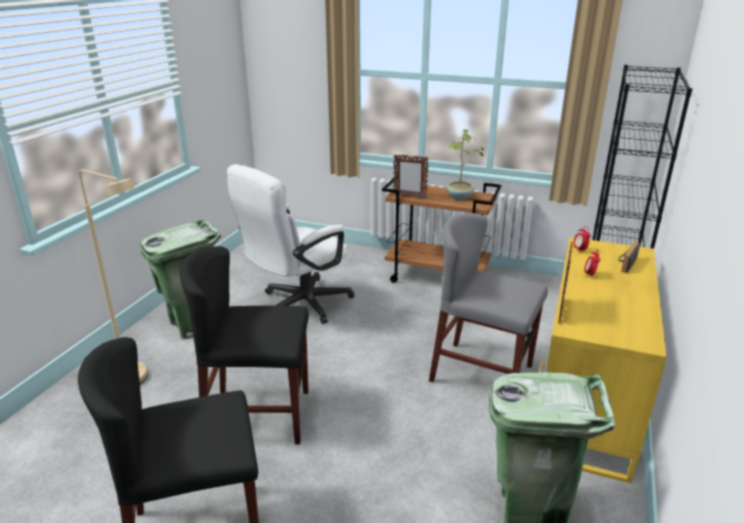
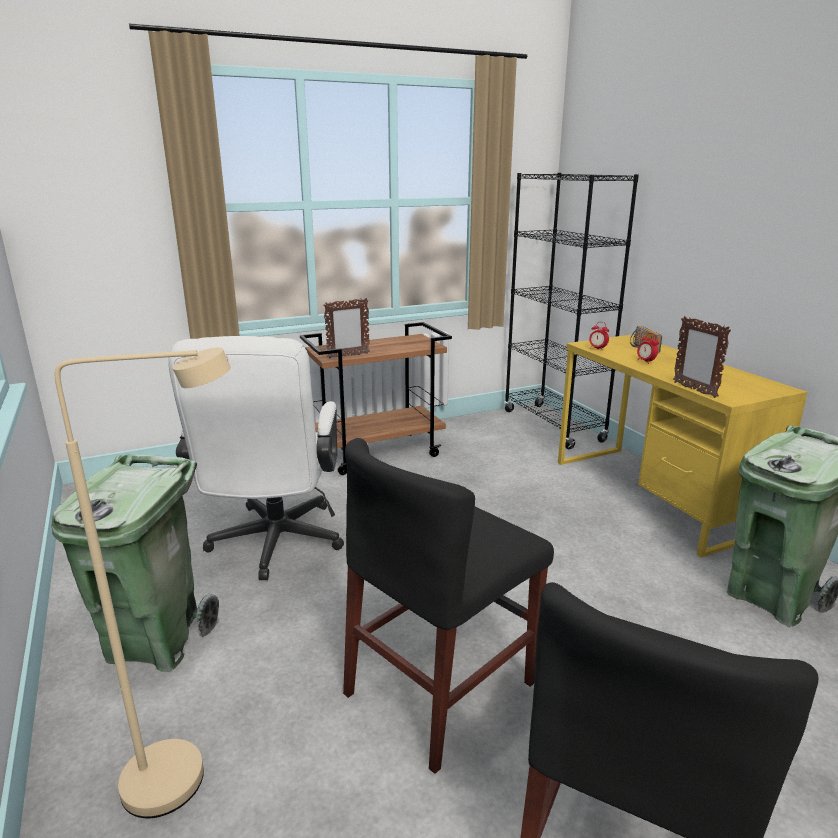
camera: 45 degrees left, 5 degrees down
grey chair [429,213,548,382] -> none
potted plant [447,129,488,200] -> none

